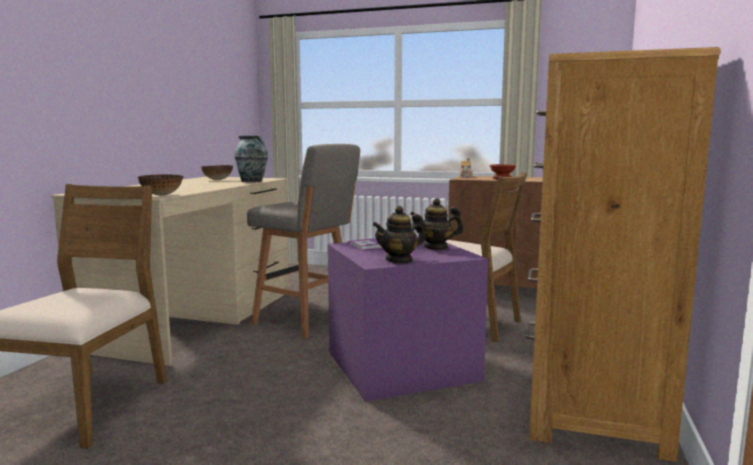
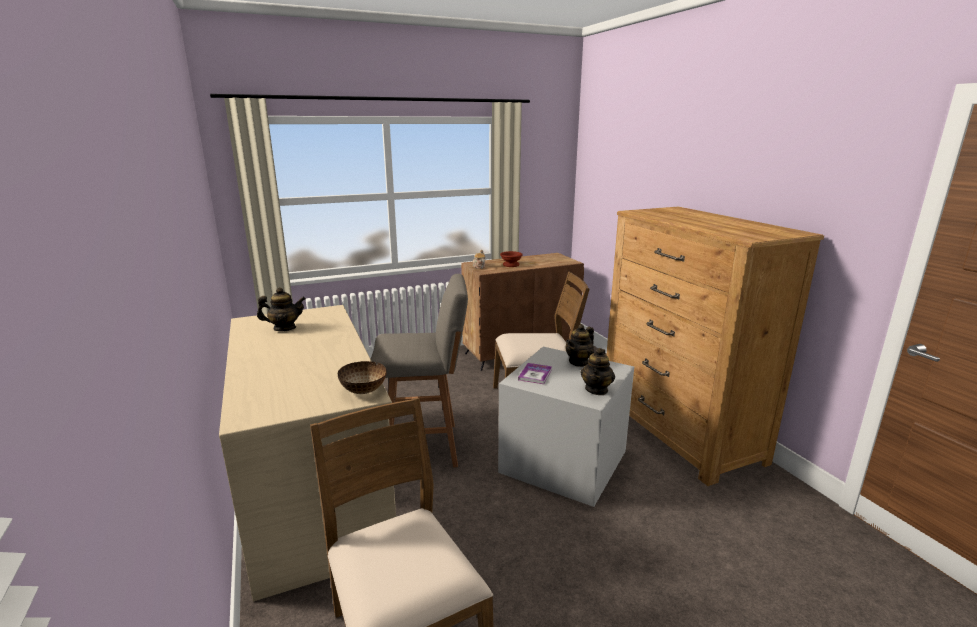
camera: 40 degrees left, 10 degrees up
bowl [201,165,233,180] -> teapot [257,287,305,331]
vase [234,136,268,182] -> none
purple storage box [328,240,488,402] -> grey storage box [498,347,634,507]

